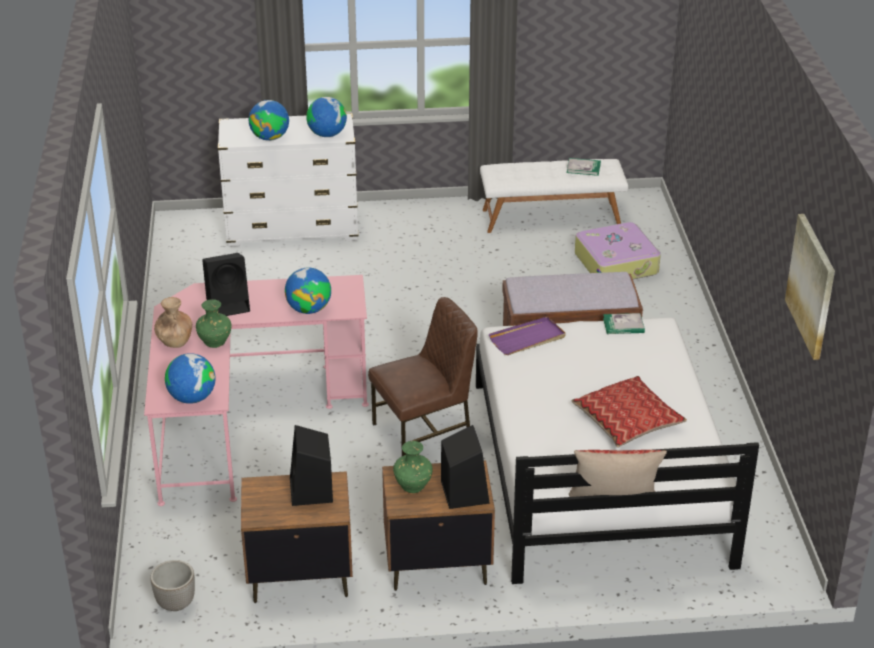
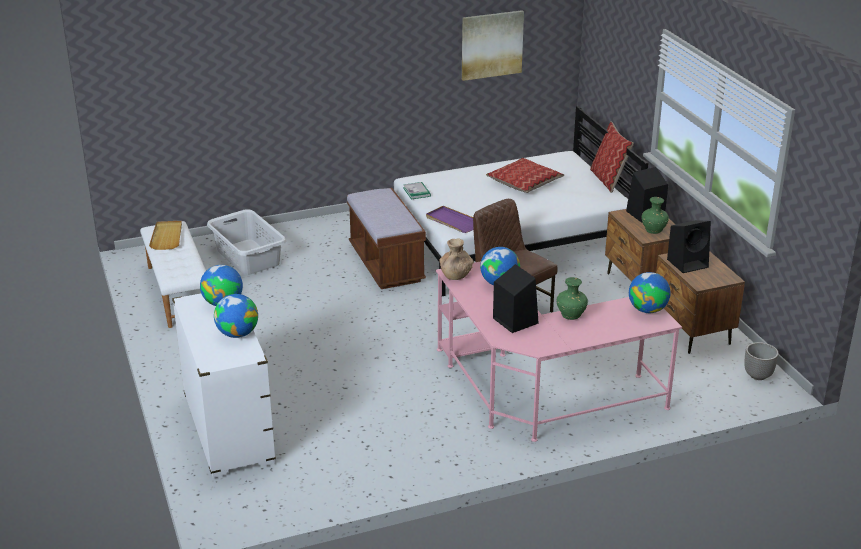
camera: 105 degrees left, 5 degrees down
brown vase [154,297,192,348] -> brown vase moved to [439,238,474,280]
book [567,158,601,176] -> beige tray [149,221,182,250]
suitcase [575,222,661,279] -> grey laundry basket [207,209,286,275]

